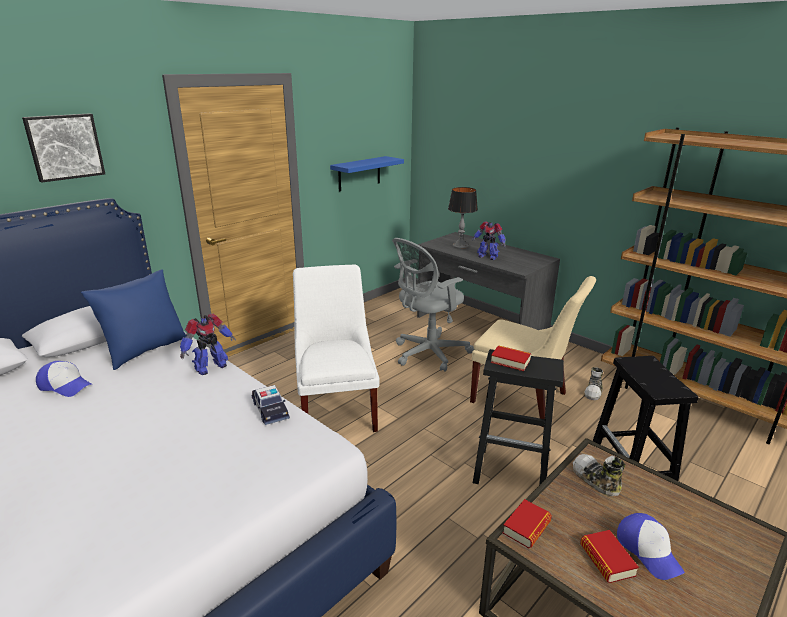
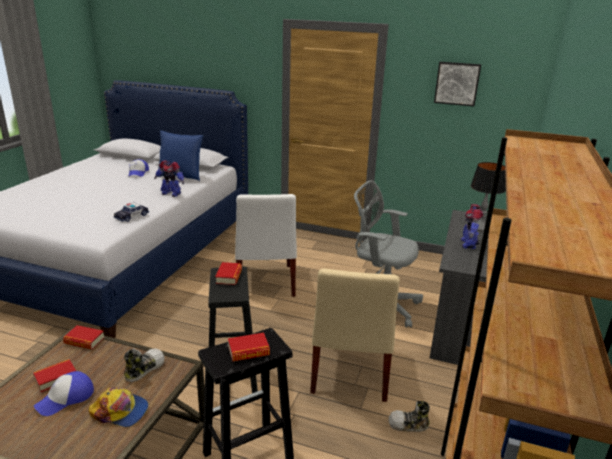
camera: 65 degrees right, 0 degrees up
picture [22,113,105,183] -> picture moved to [434,62,481,106]
white chair [293,265,379,432] -> white chair turned 120 degrees clockwise [235,194,297,297]
blue shelf [330,156,404,192] -> none
none -> cap [89,387,148,427]
none -> book [228,333,270,362]

